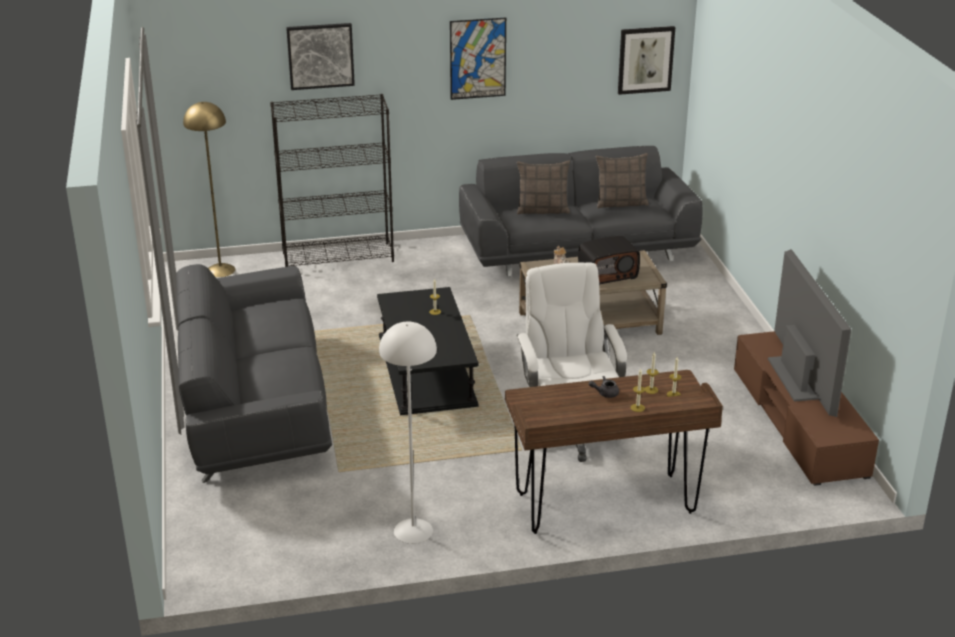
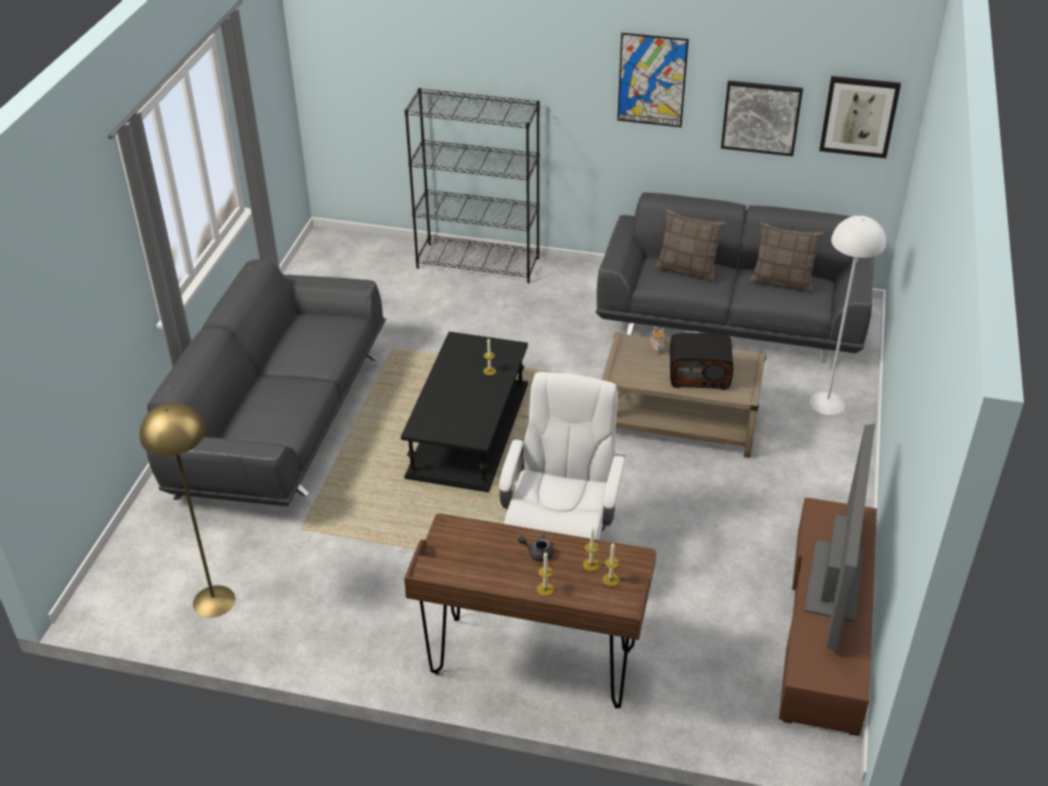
camera: 25 degrees right, 10 degrees up
yellow floor lamp [183,102,235,277] -> yellow floor lamp moved to [140,402,235,618]
picture [286,23,355,90] -> picture moved to [721,80,803,156]
white floor lamp [379,322,437,544] -> white floor lamp moved to [809,216,886,415]

